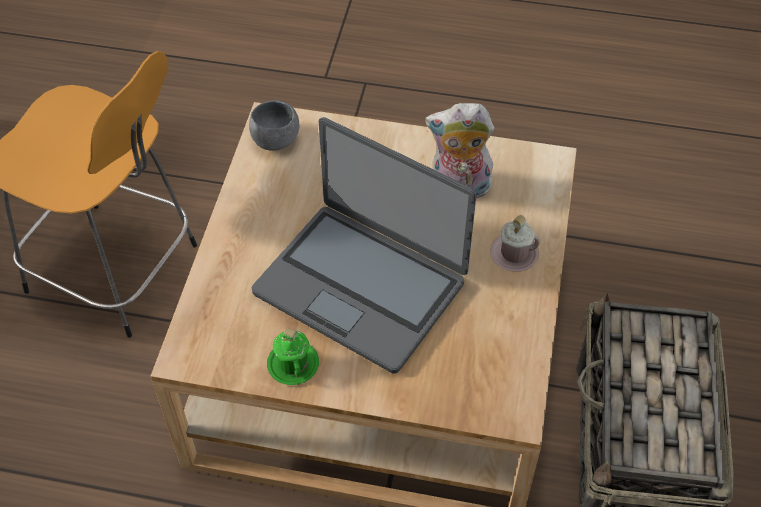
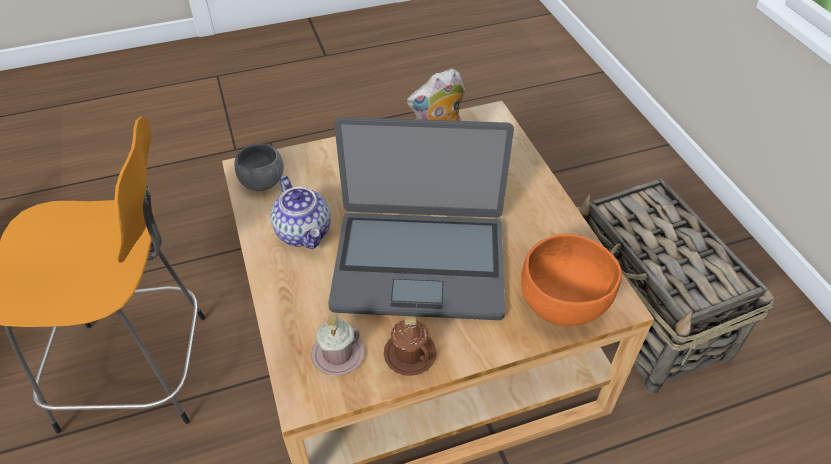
camera: 30 degrees left, 5 degrees down
green mug [267,327,319,385] -> brown mug [384,316,437,376]
pink mug [490,215,540,272] -> pink mug moved to [311,315,364,376]
none -> teapot [271,176,331,249]
none -> orange bowl [521,234,622,326]

